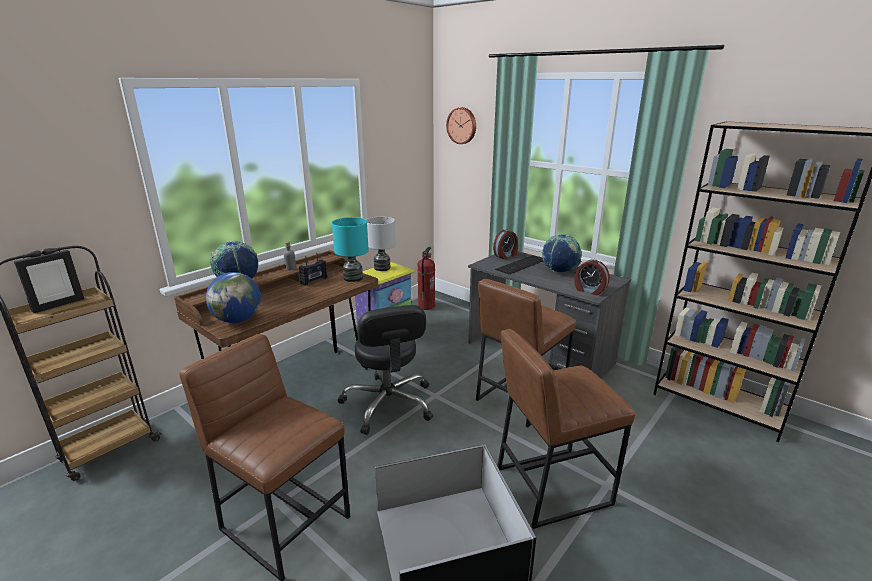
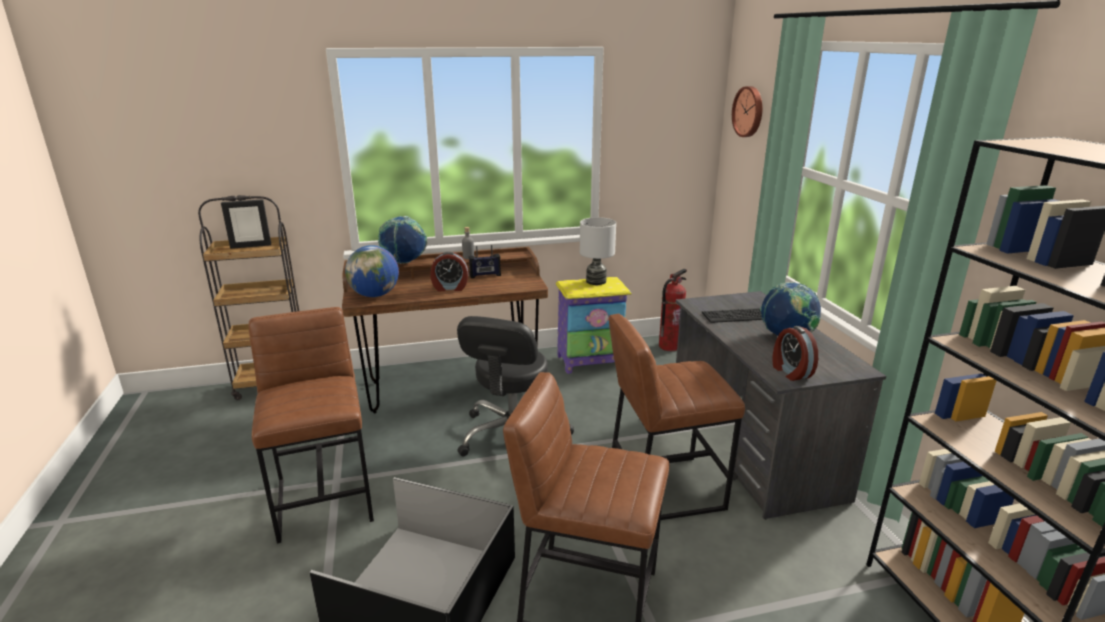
camera: 35 degrees right, 0 degrees up
turquoise table lamp [332,217,369,282] -> none
alarm clock [493,229,518,259] -> alarm clock moved to [430,252,469,291]

